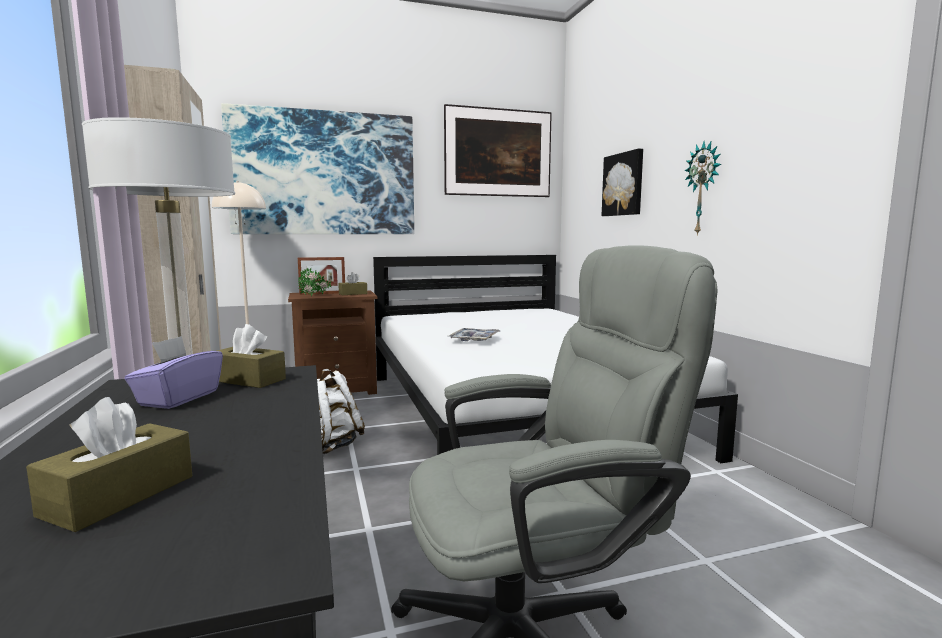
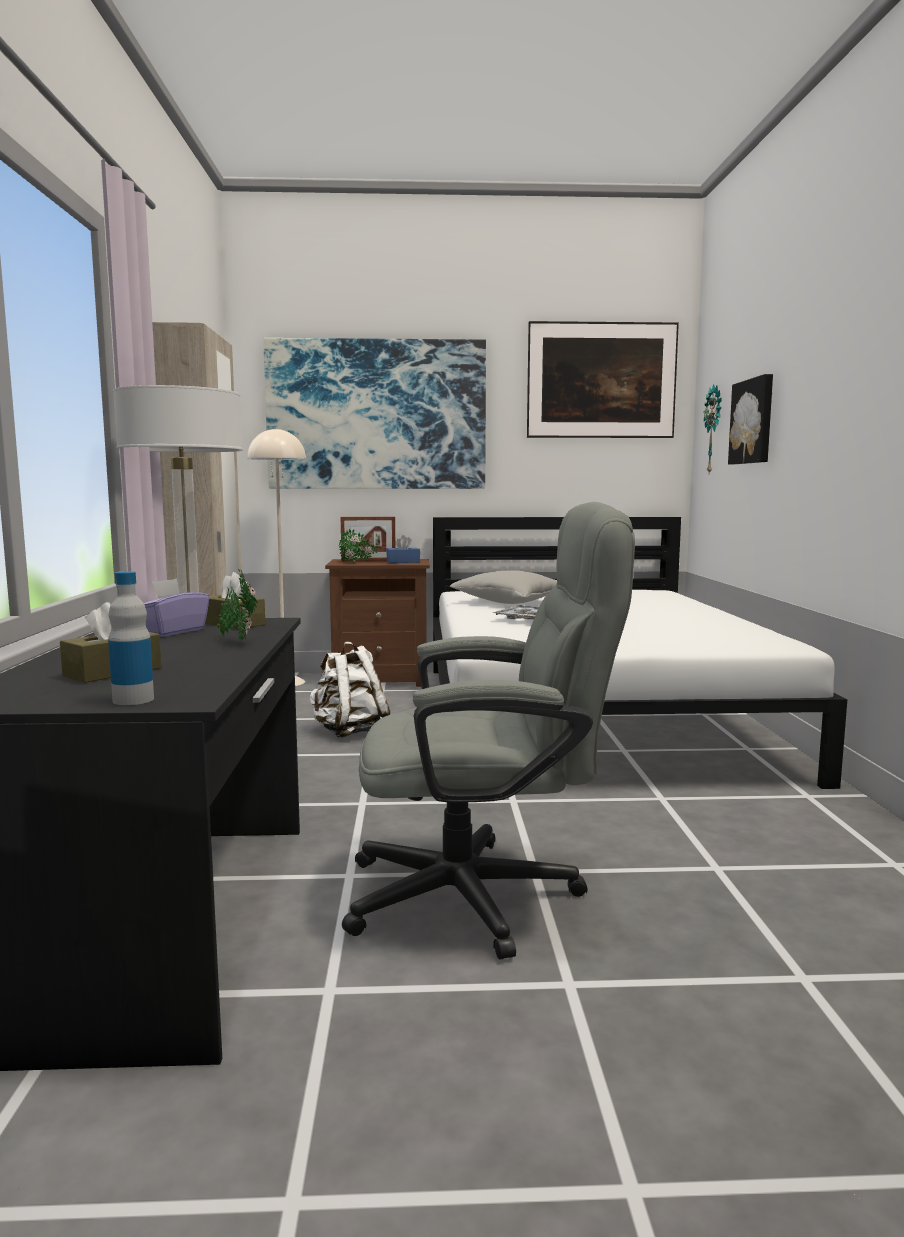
camera: 15 degrees right, 0 degrees up
brown tissue box [338,272,367,295] -> blue tissue box [386,535,420,563]
wall clock [684,142,721,236] -> wall clock moved to [704,384,722,473]
none -> bottle [108,571,154,705]
none -> potted plant [214,569,258,643]
none -> grey pillow [450,570,557,604]

